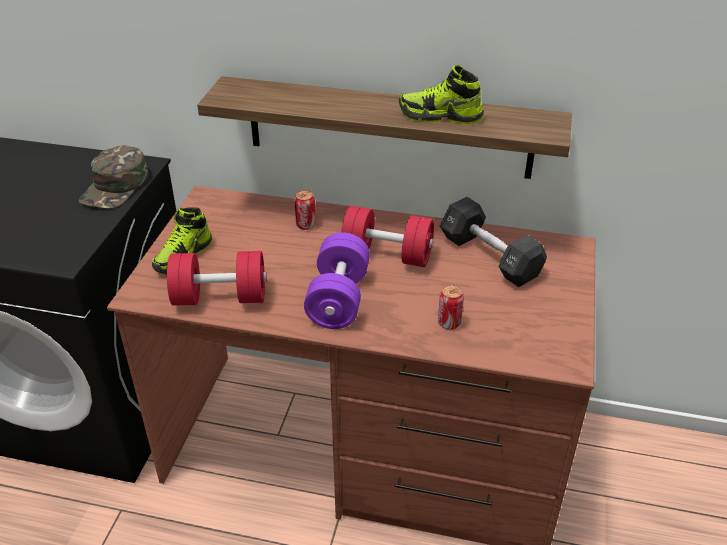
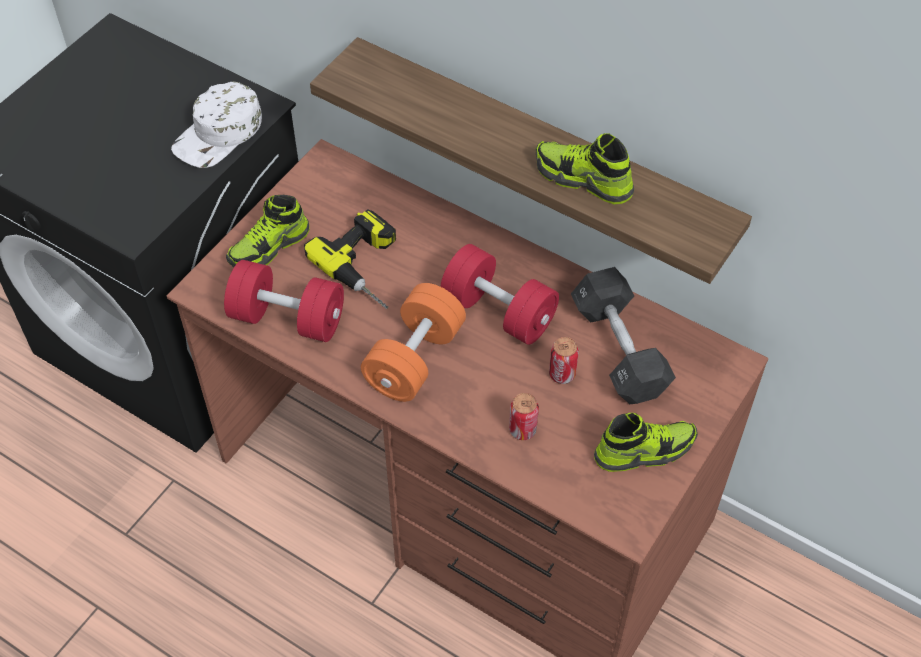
camera: 20 degrees right, 15 degrees up
green cap [79,145,148,209] -> white cap [171,81,262,168]
can [294,190,316,230] -> can moved to [549,337,579,384]
purple dumbbell [304,232,370,329] -> orange dumbbell [361,283,466,402]
none -> power drill [304,209,396,309]
none -> shoe [594,413,698,472]

